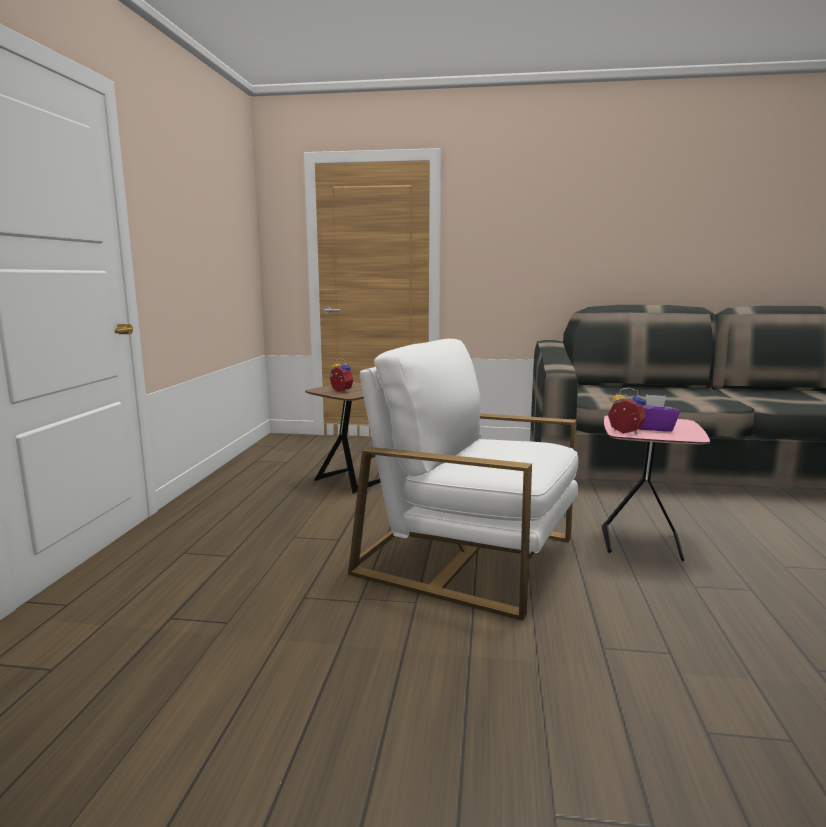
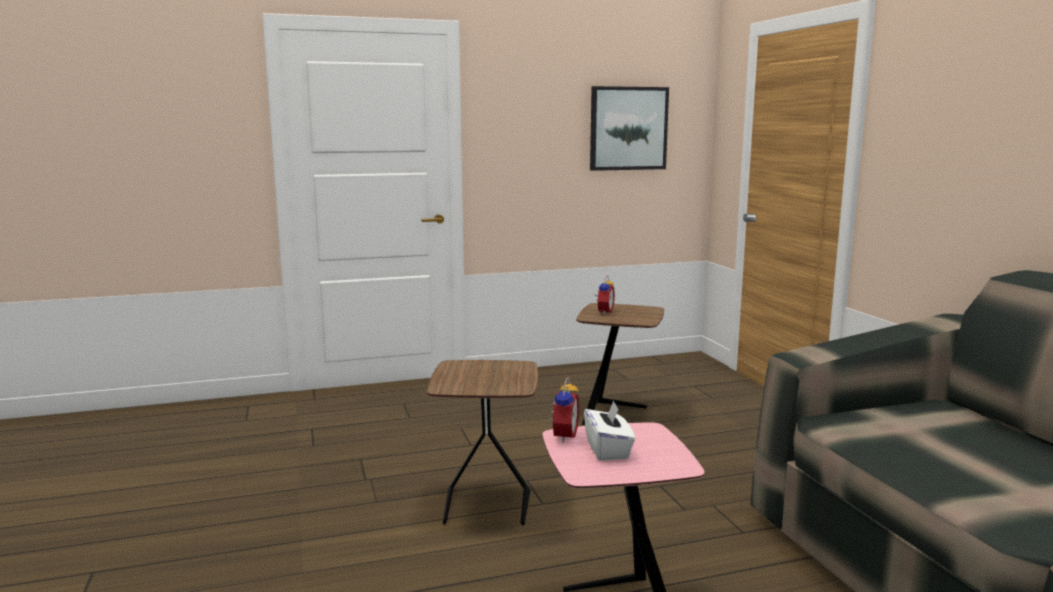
camera: 65 degrees right, 0 degrees up
white armchair [348,339,579,621] -> brown side table [427,360,538,526]
purple tissue box [639,395,680,432] -> white tissue box [584,400,635,461]
none -> picture [590,86,669,171]

